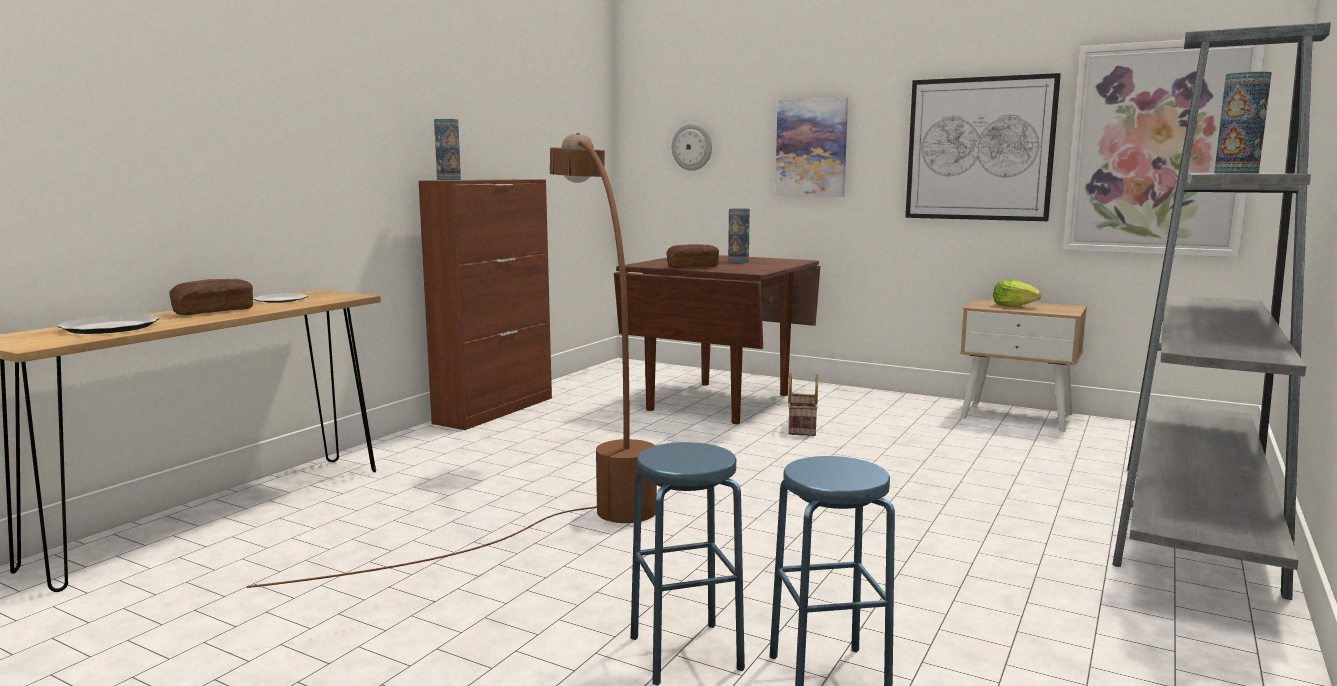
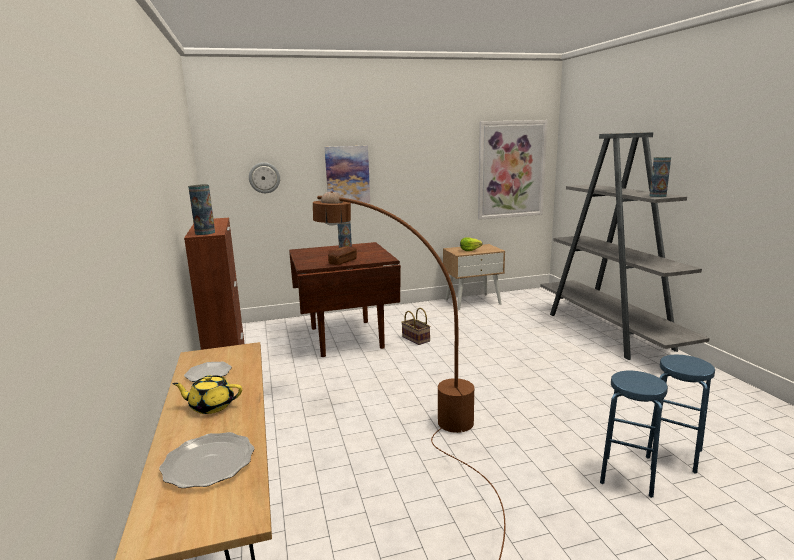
camera: 45 degrees left, 5 degrees up
bread [169,279,253,315] -> yellow teapot [172,375,242,414]
picture [905,73,1061,221] -> none

